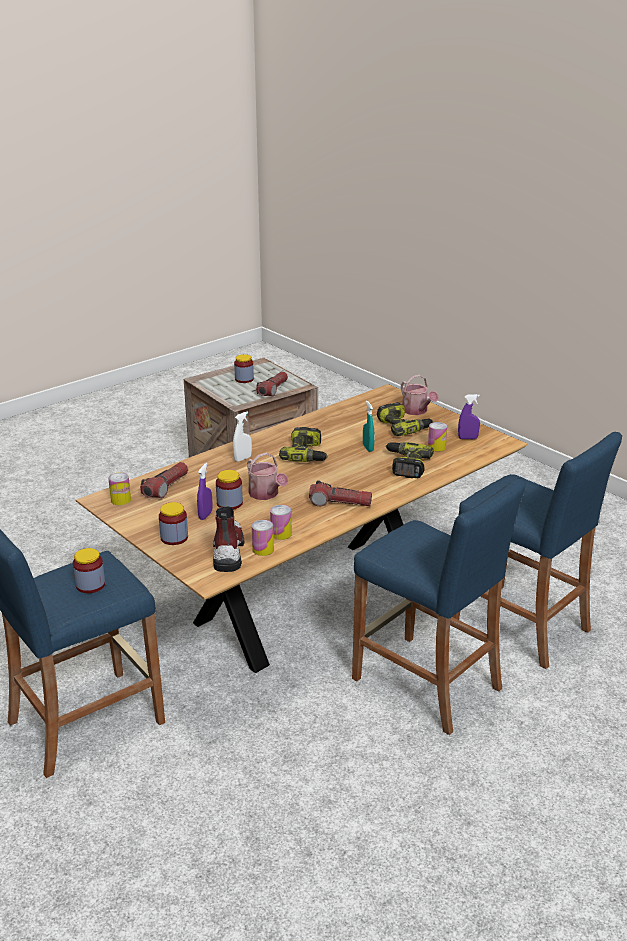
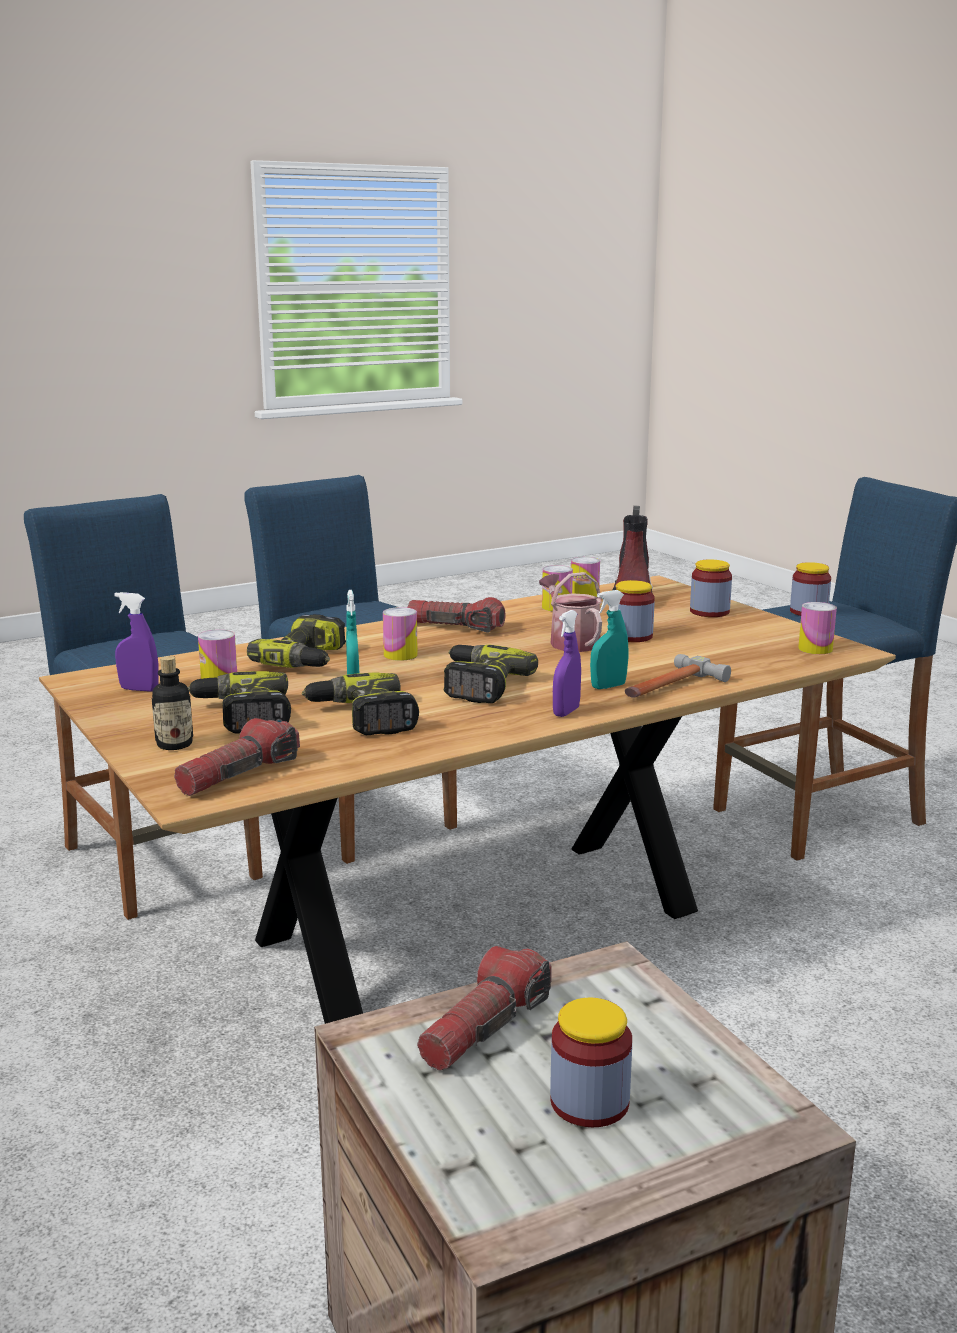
camera: 170 degrees left, 10 degrees down
flashlight [140,462,188,498] -> flashlight moved to [174,718,300,796]
purple spray bottle [197,463,213,520] -> purple spray bottle moved to [553,610,581,717]
white spray bottle [233,411,252,462] -> turquoise spray bottle [590,590,629,689]
watering can [401,375,439,415] -> bottle [152,656,193,750]
none -> power drill [302,673,419,735]
none -> can [383,607,418,661]
none -> hammer [625,654,731,698]

